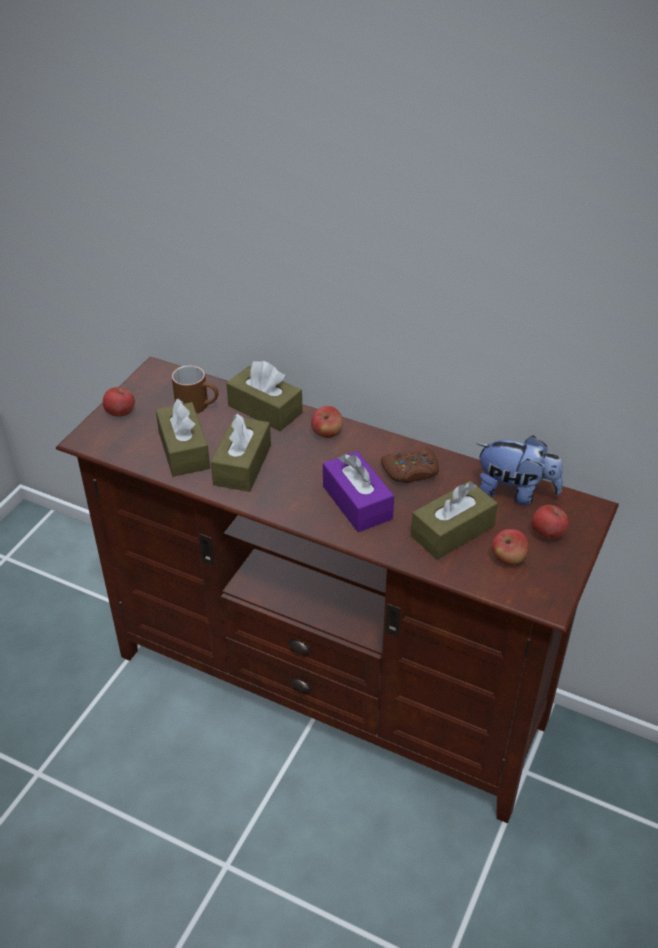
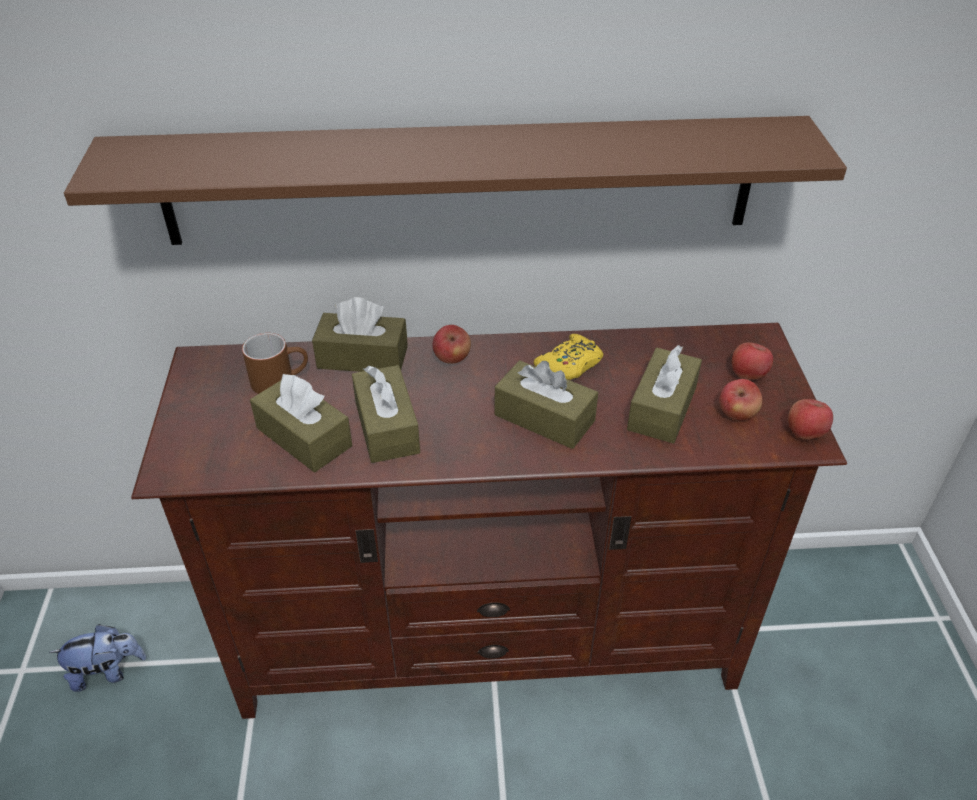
camera: 30 degrees left, 0 degrees up
apple [103,387,135,417] -> apple moved to [788,399,833,439]
purple tissue box [323,451,394,532] -> brown tissue box [495,360,598,449]
brown game controller [381,448,439,483] -> yellow game controller [534,334,603,380]
plush toy [477,435,563,505] -> plush toy moved to [49,624,146,692]
none -> brown shelf [64,116,847,245]

